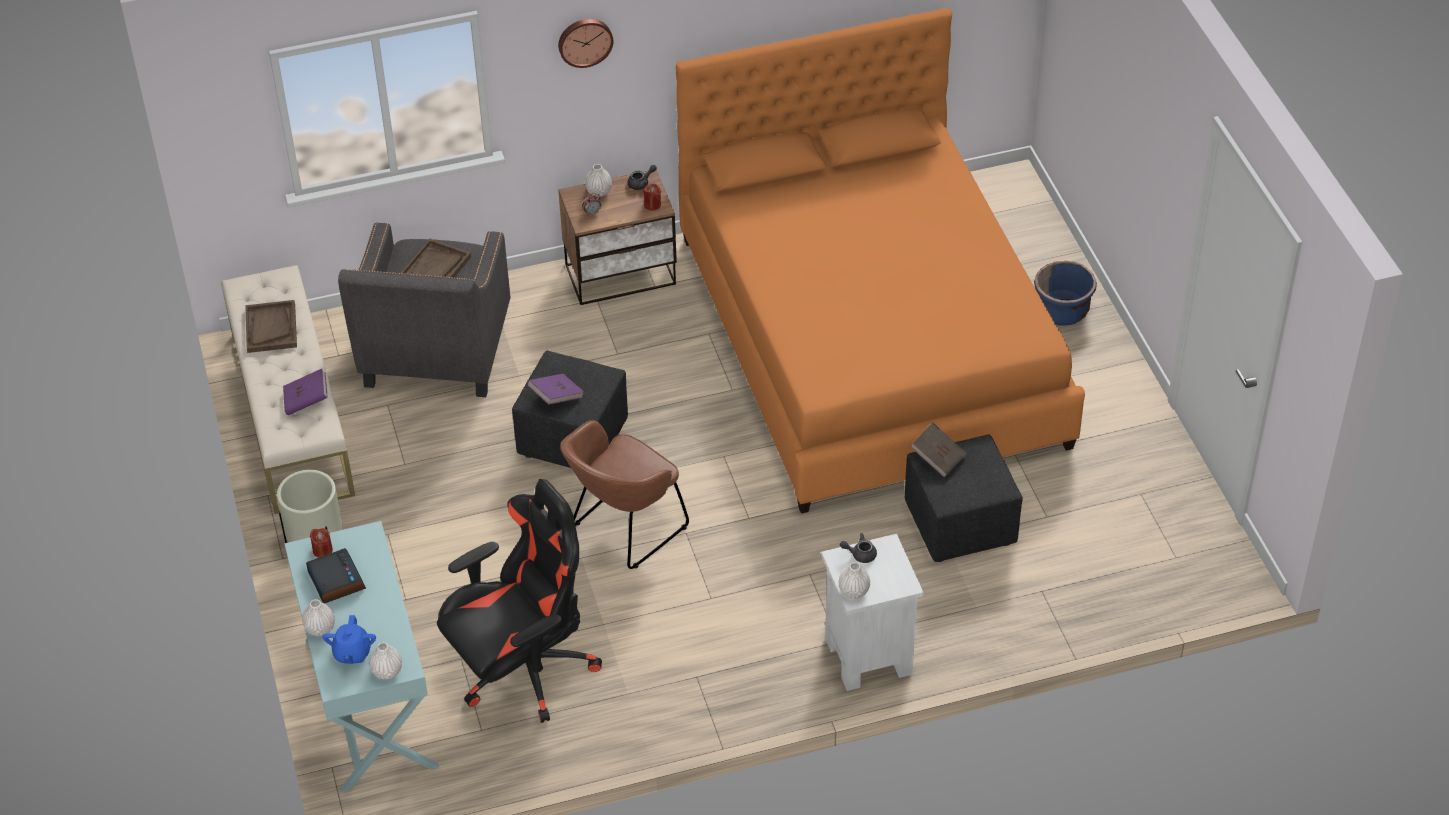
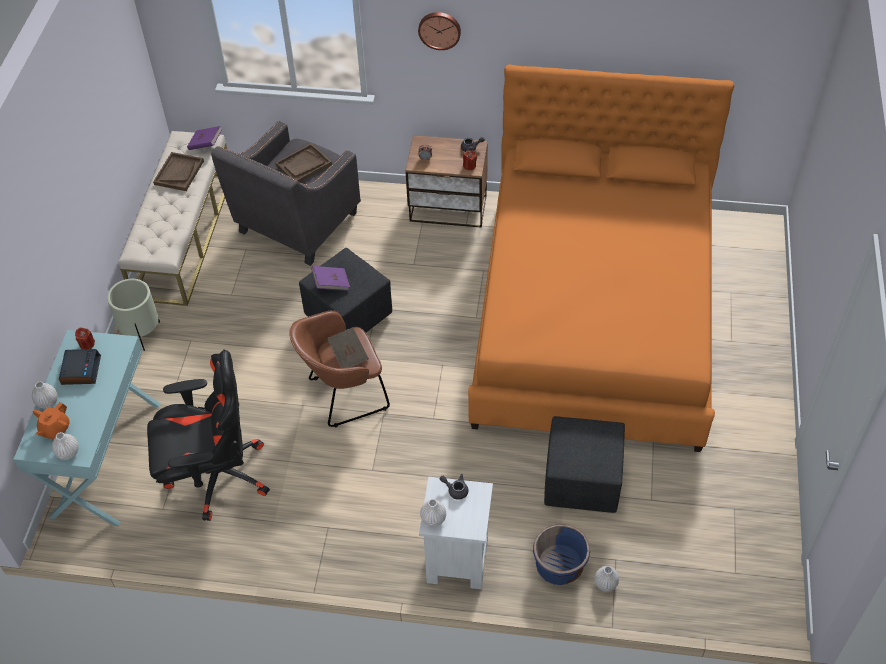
camera: 25 degrees right, 5 degrees up
purple book [283,369,328,415] -> purple book moved to [187,126,223,150]
blue teapot [322,615,376,664] -> orange teapot [33,402,70,439]
white vase [585,164,612,197] -> white vase moved to [594,566,619,592]
brown book [910,422,967,478] -> brown book moved to [328,327,369,368]
blue planter [1034,261,1097,326] -> blue planter moved to [533,524,590,585]

